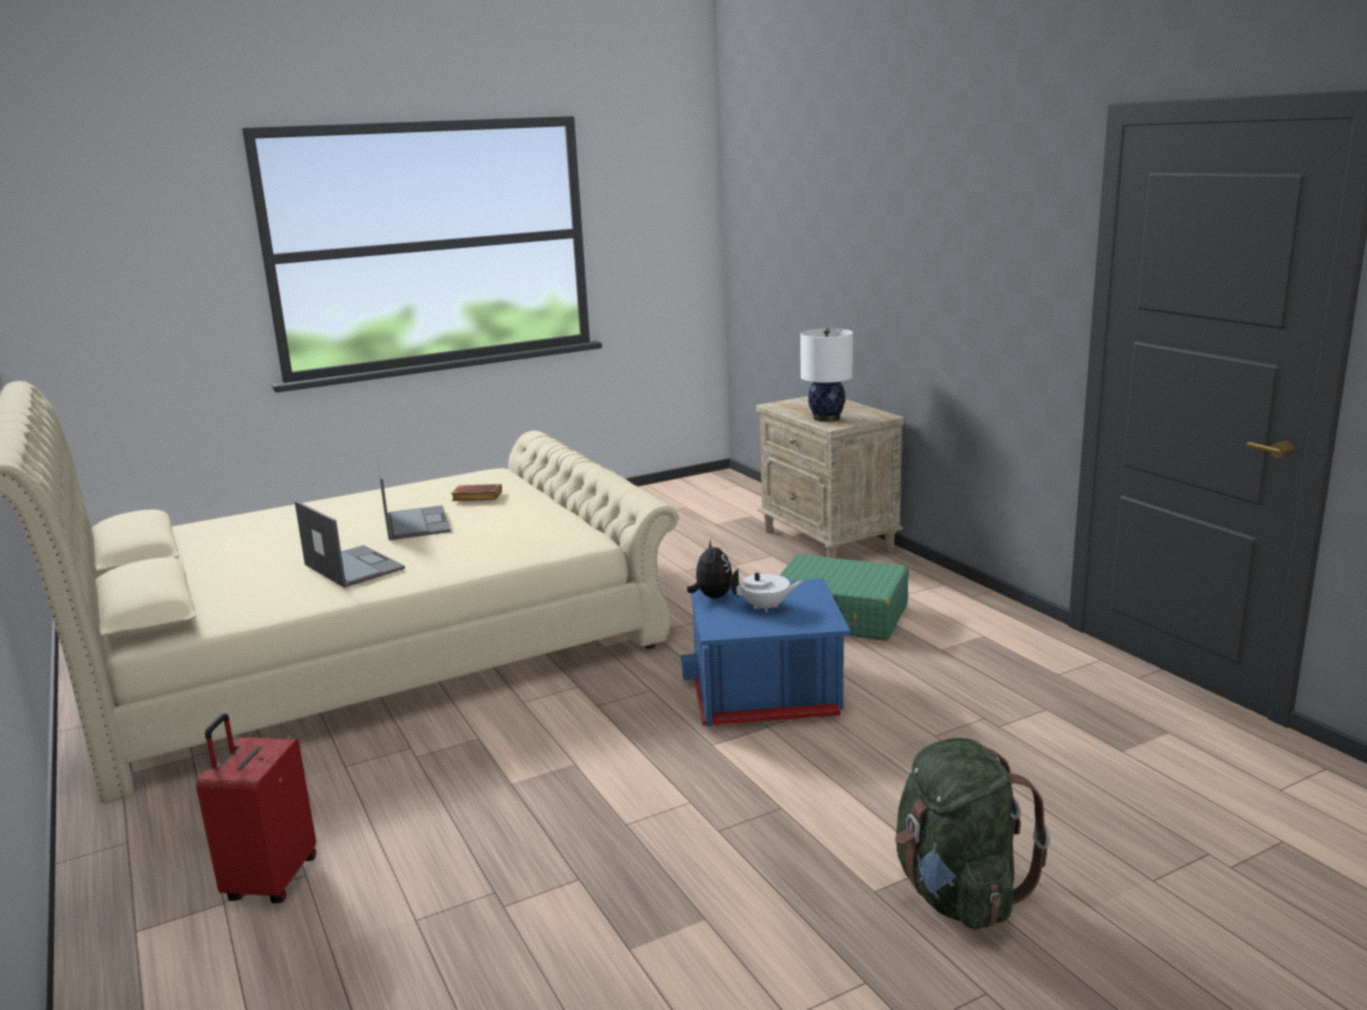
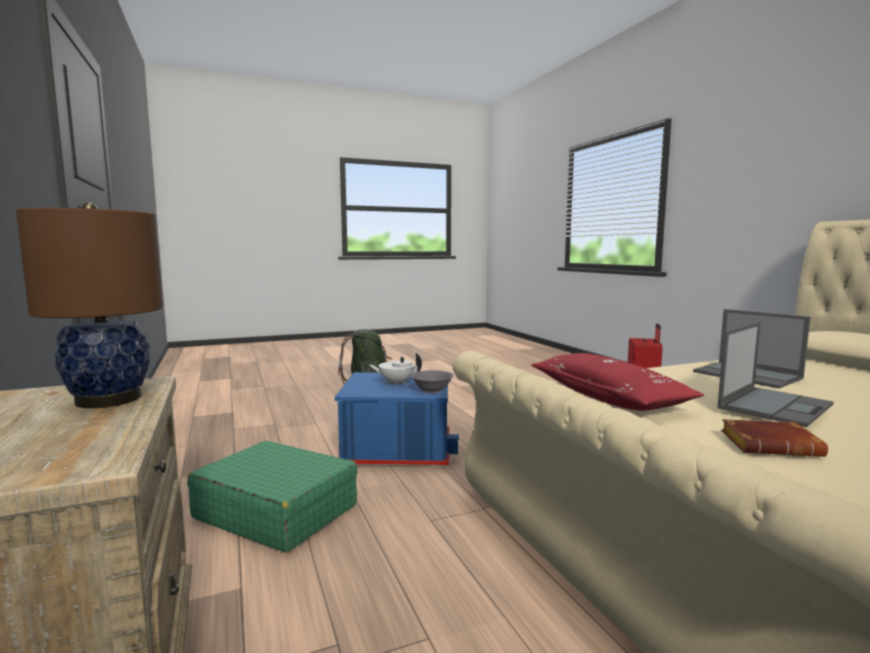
camera: 175 degrees left, 10 degrees down
laptop [377,458,451,540] -> laptop turned 120 degrees counterclockwise [717,322,834,427]
plush toy [687,540,732,599] -> grey bowl [411,370,454,393]
white table lamp [800,328,853,422] -> brown table lamp [16,202,163,408]
none -> red pillow [531,353,704,411]

